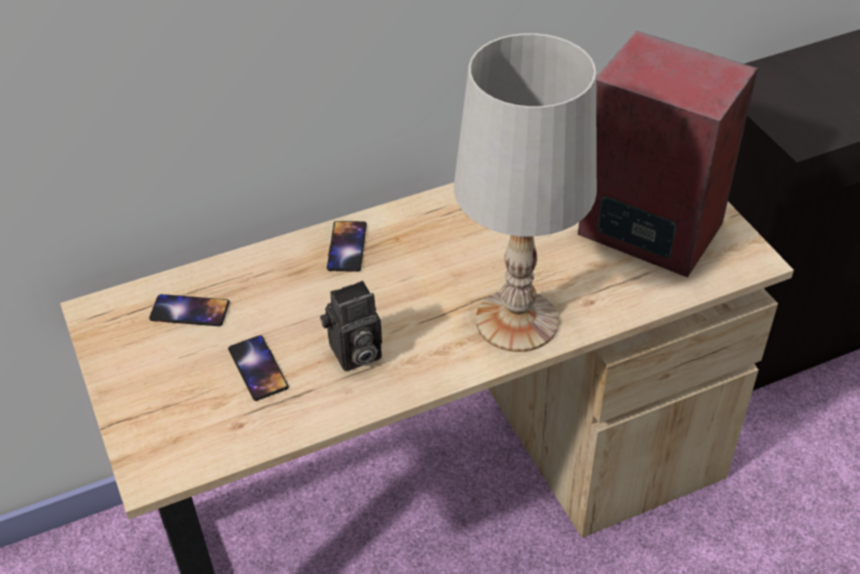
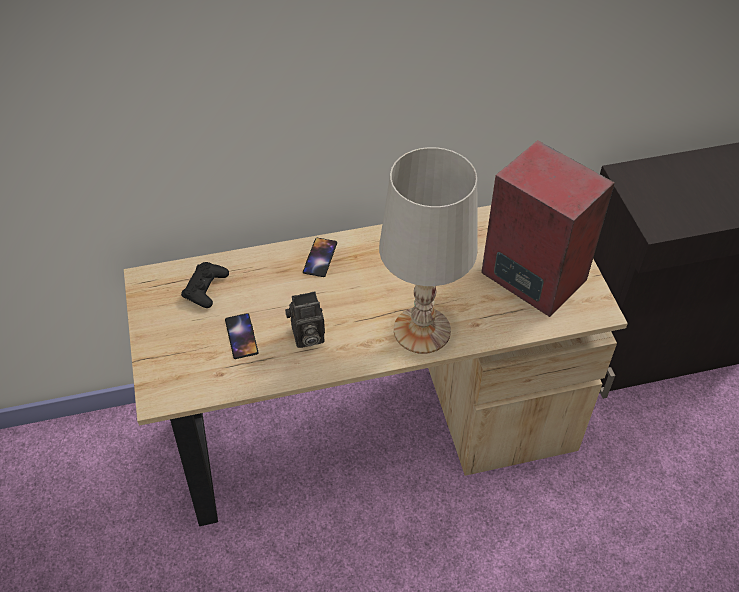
camera: 10 degrees right, 5 degrees up
phone [149,294,230,326] -> black game controller [181,262,229,308]

